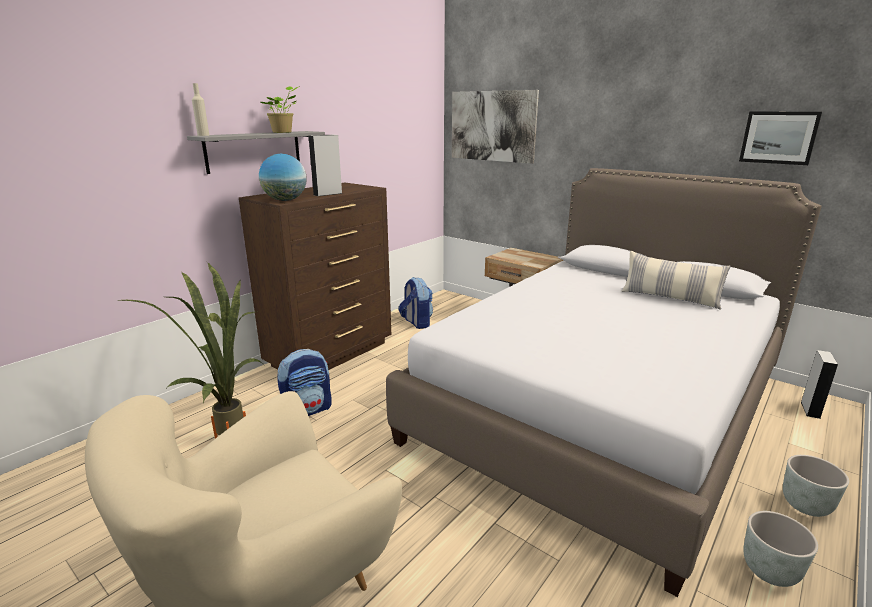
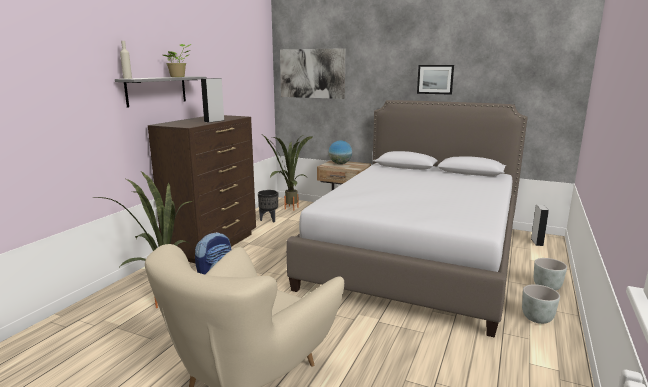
camera: 15 degrees left, 5 degrees down
globe [259,154,307,201] -> globe moved to [329,140,352,164]
backpack [398,277,433,329] -> black planter [258,190,278,222]
pillow [621,251,731,310] -> none
picture [739,111,822,165] -> picture moved to [417,65,454,95]
none -> potted plant [263,135,313,211]

